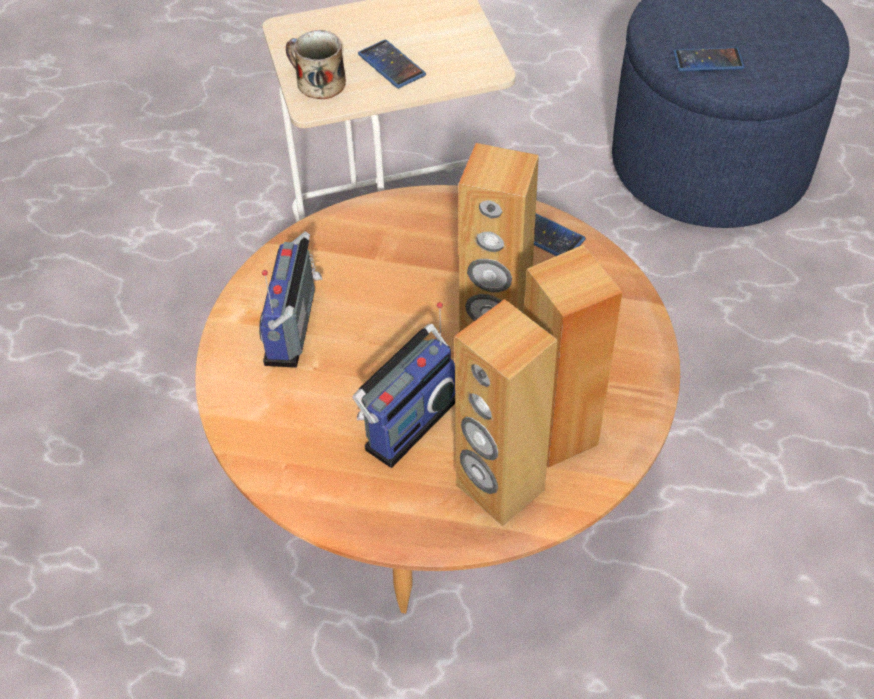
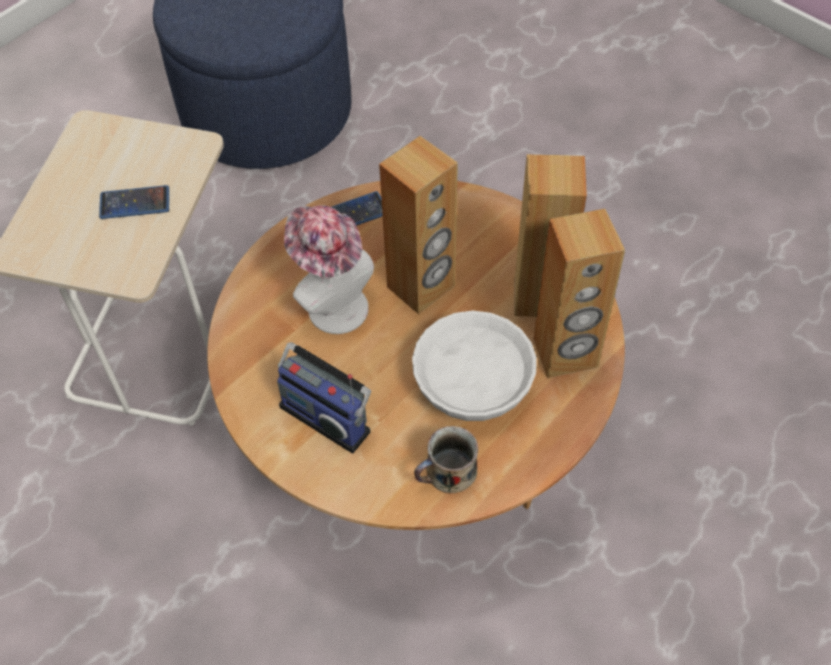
camera: 60 degrees left, 5 degrees up
mug [286,30,346,99] -> mug moved to [414,426,478,493]
radio [352,302,455,468] -> white bowl [412,311,537,421]
phone [673,47,745,72] -> none
none -> hat [284,205,374,334]

